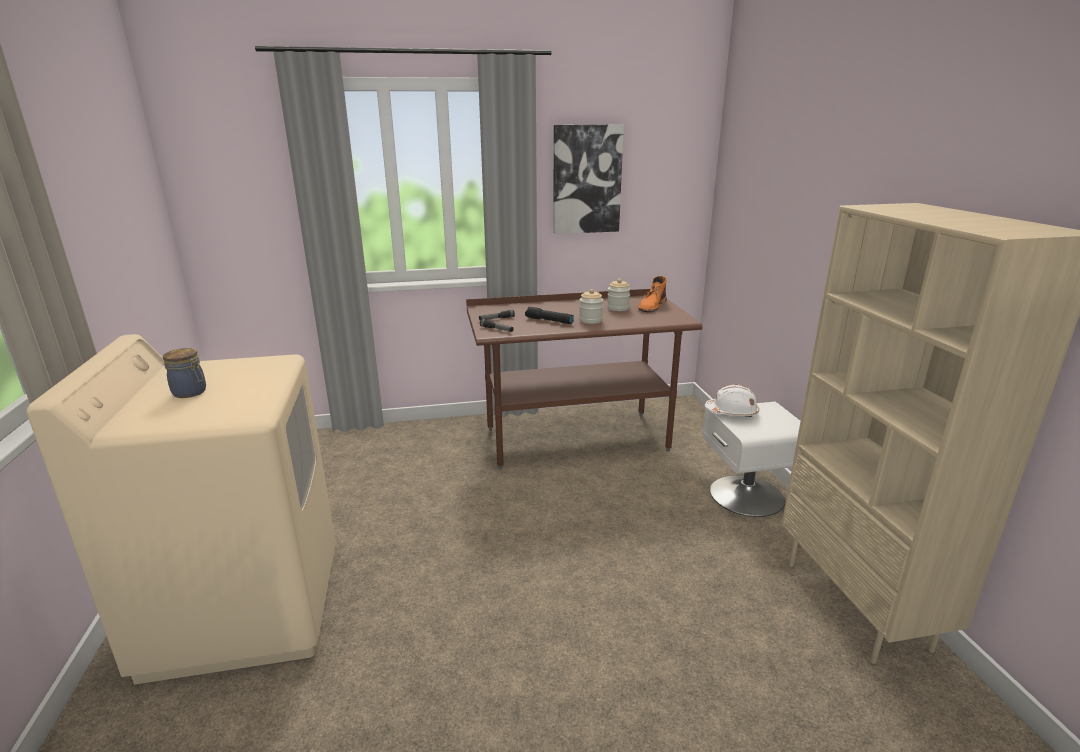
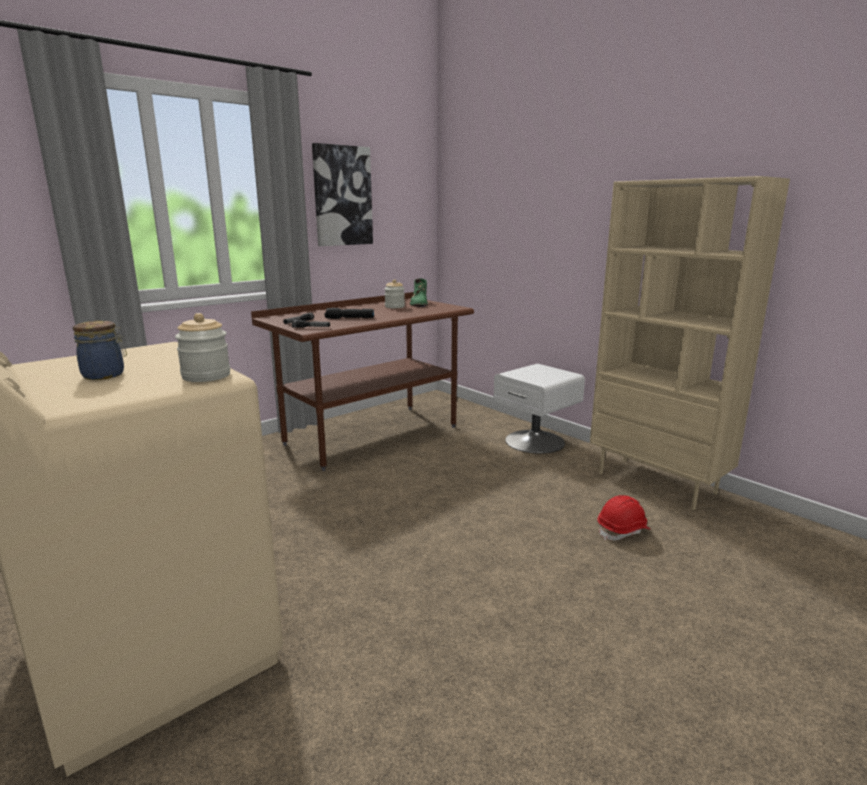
camera: 30 degrees left, 5 degrees down
jar [579,289,603,324] -> jar moved to [175,313,230,382]
orange boot [638,276,667,312] -> green boot [410,278,428,307]
white hard hat [705,384,759,417] -> none
none -> red hard hat [598,495,650,541]

